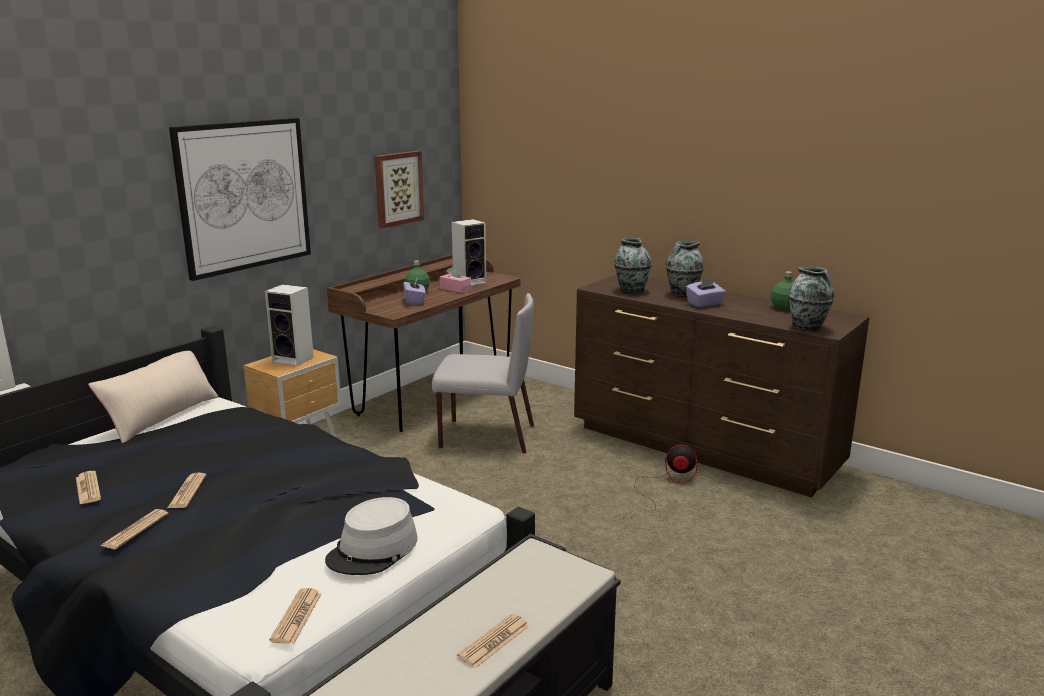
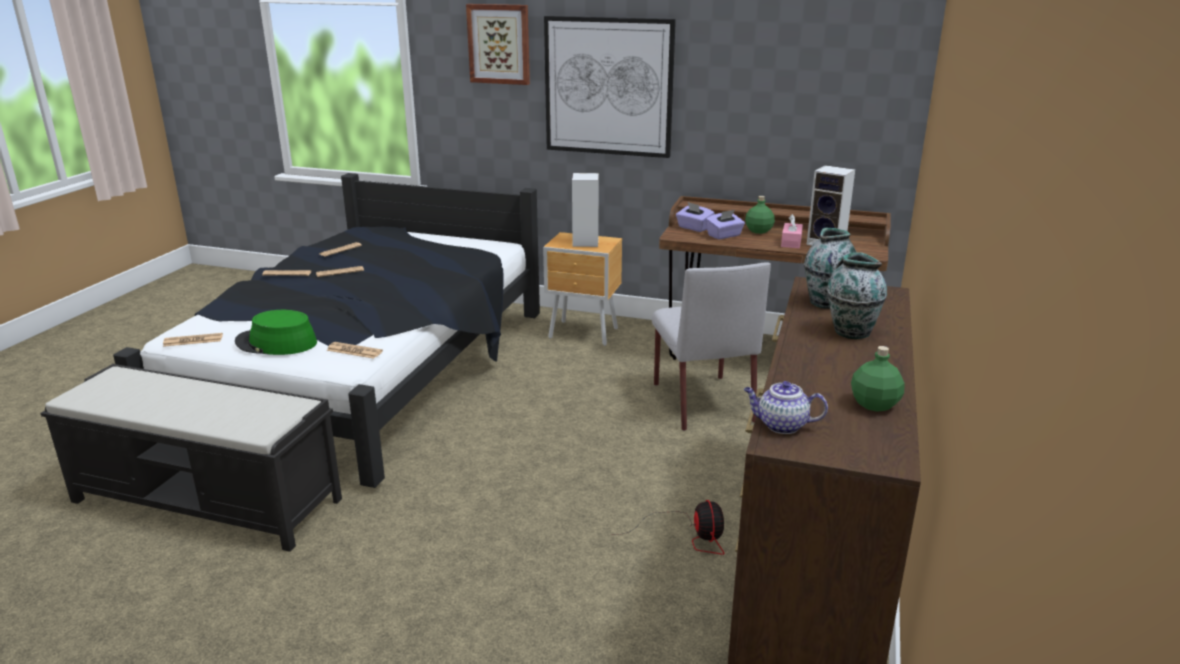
camera: 70 degrees right, 5 degrees up
beige pillow [88,351,219,443] -> none
grey hat [325,497,418,575] -> green hat [235,310,317,355]
picture [375,151,424,228] -> picture moved to [466,4,530,85]
newspaper [457,613,529,668] -> newspaper moved to [326,342,383,359]
purple tissue box [686,278,726,307] -> purple tissue box moved to [676,202,715,232]
vase [788,267,834,331] -> teapot [744,381,828,434]

